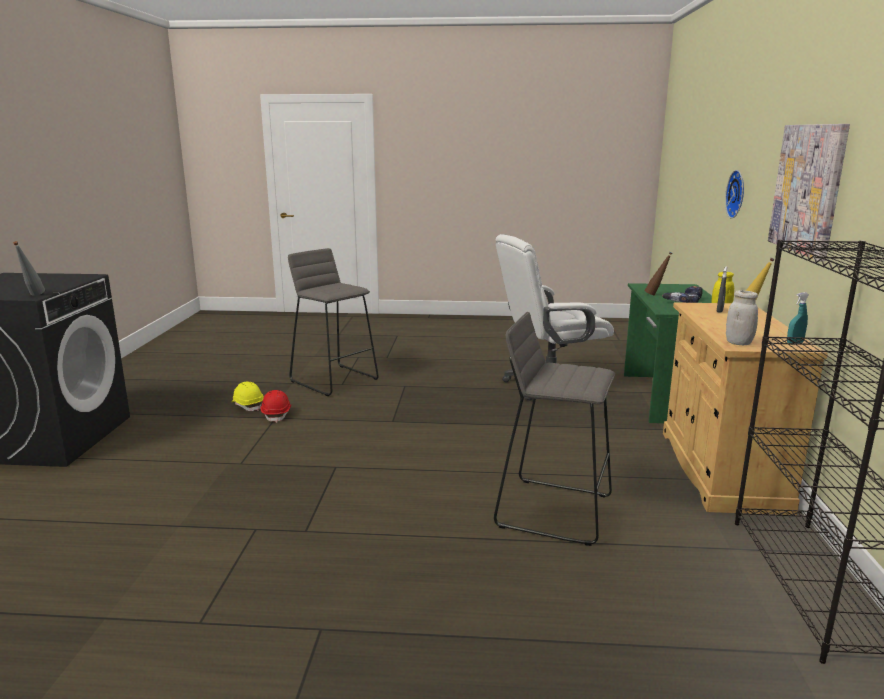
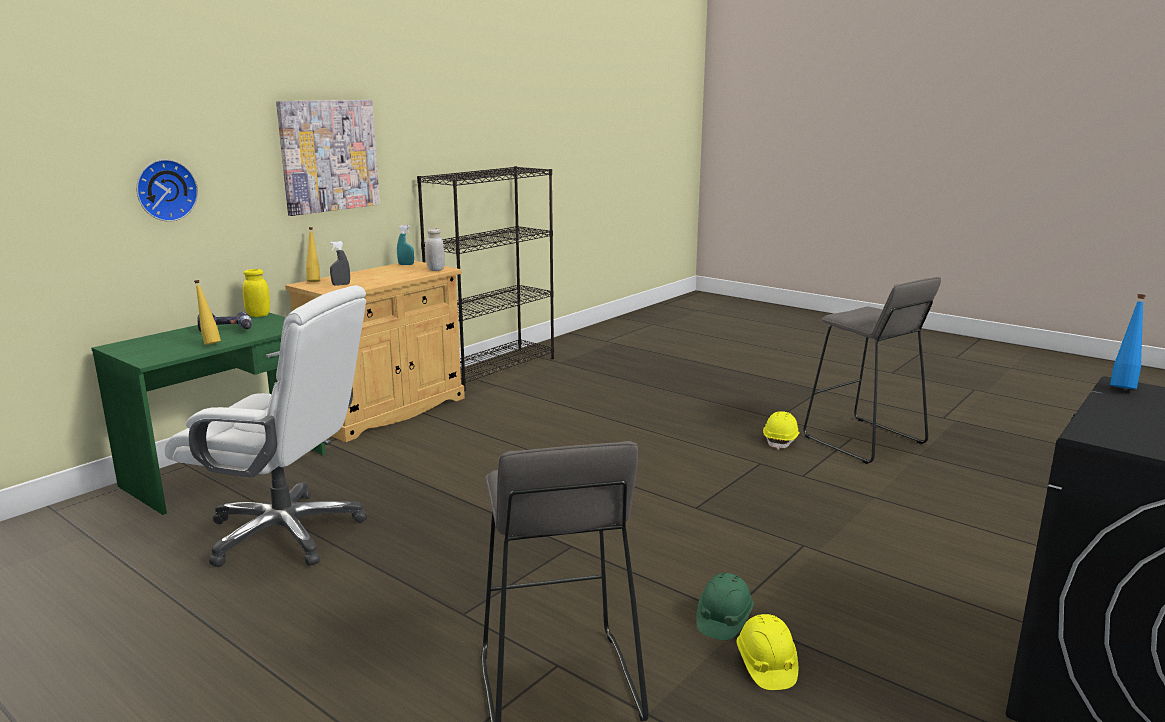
camera: 145 degrees left, 0 degrees up
grey bottle [13,241,45,296] -> blue bottle [1110,294,1146,389]
red hard hat [260,390,291,423] -> green hard hat [696,573,754,640]
grey stool [494,312,615,546] -> grey stool moved to [804,277,941,464]
brown bottle [645,252,672,295] -> yellow bottle [194,280,221,345]
none -> yellow hard hat [763,411,800,450]

